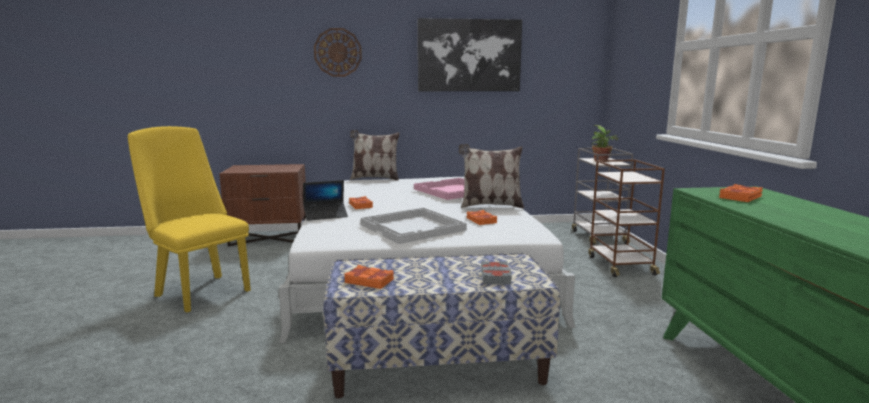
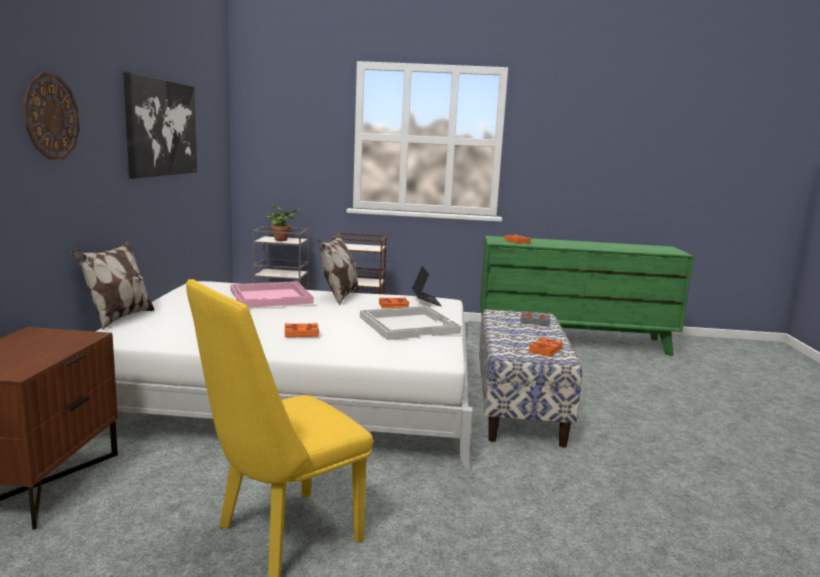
camera: 80 degrees left, 0 degrees up
laptop [303,180,348,221] -> laptop moved to [412,266,442,306]

